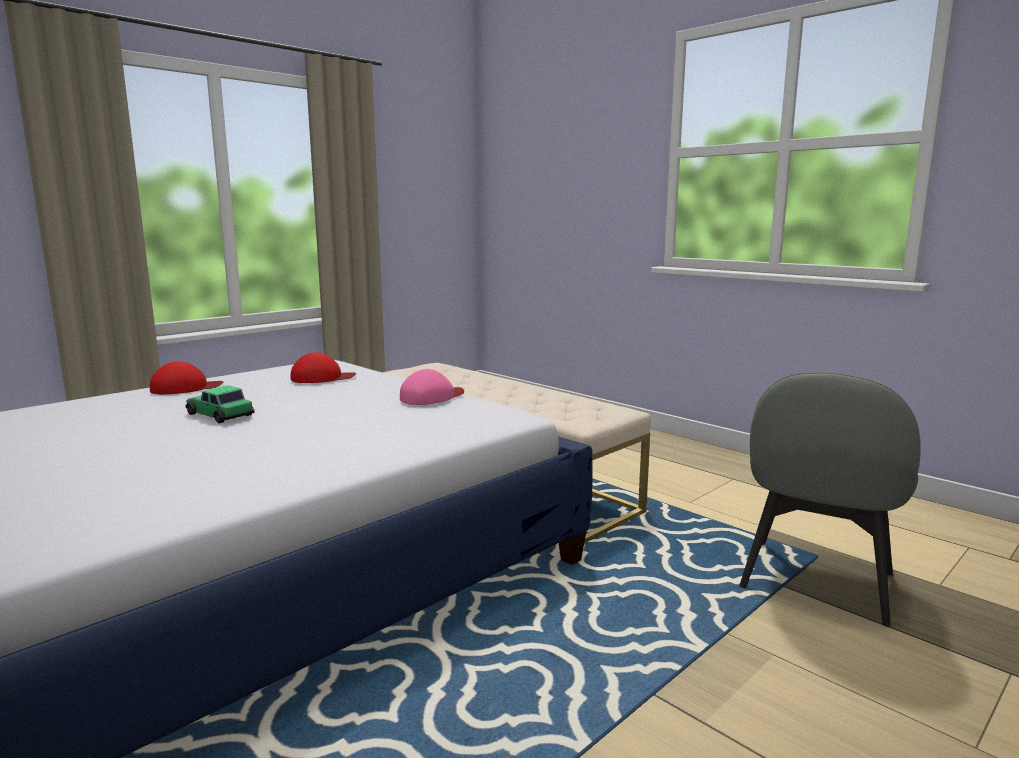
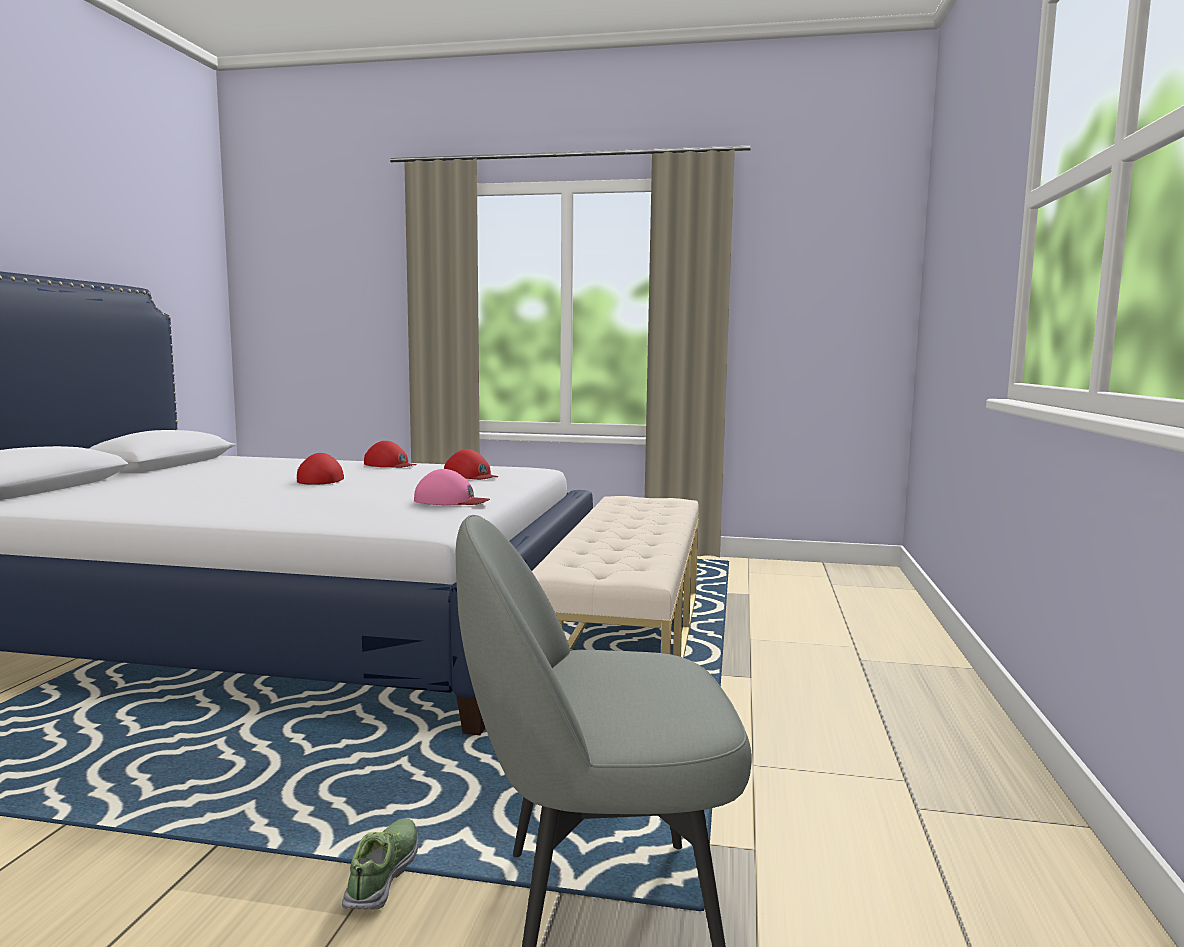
camera: 55 degrees right, 5 degrees down
toy car [186,385,255,423] -> red cap [297,453,344,485]
none -> shoe [342,818,418,910]

